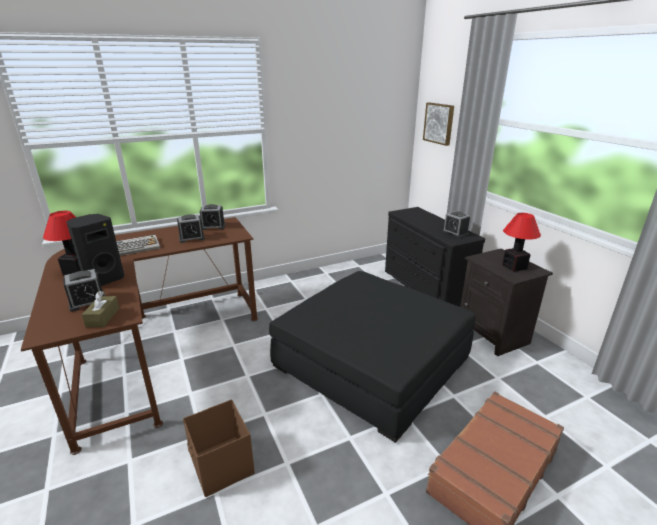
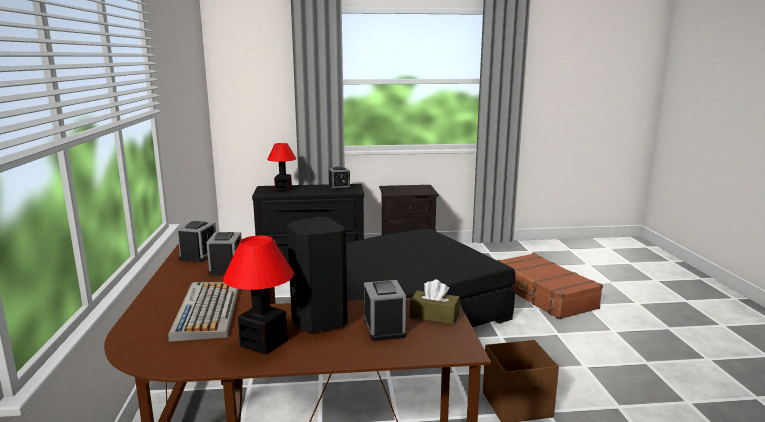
camera: 70 degrees left, 10 degrees down
picture [423,103,454,146] -> none
table lamp [502,213,541,271] -> table lamp moved to [267,143,296,191]

